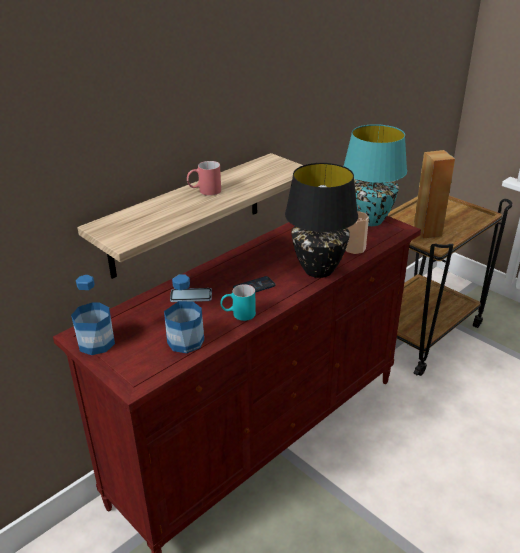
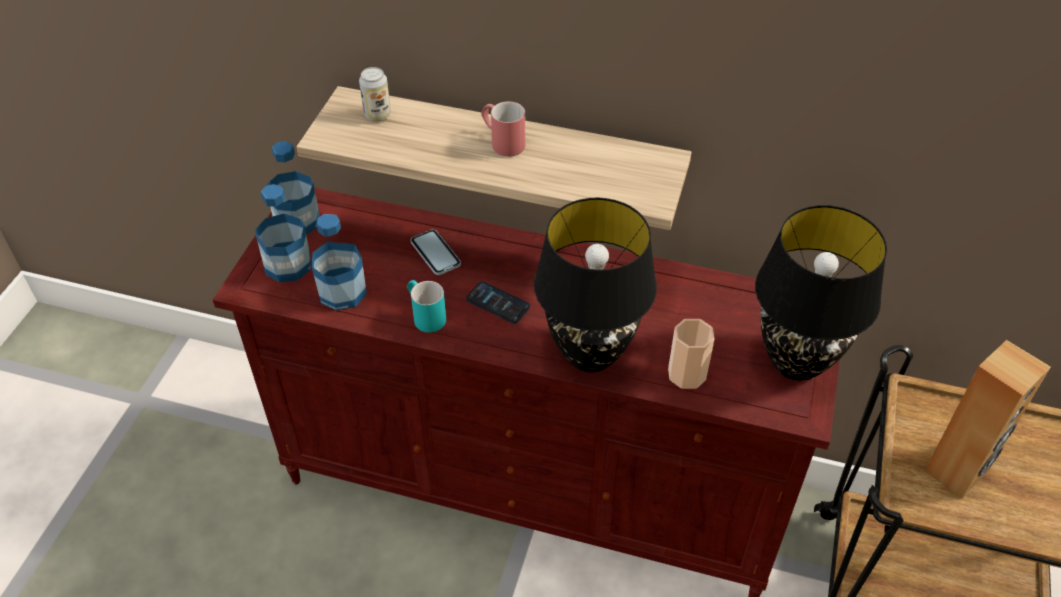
camera: 60 degrees right, 15 degrees up
turquoise table lamp [344,124,407,226] -> black table lamp [755,205,887,381]
none -> bottle [255,184,311,283]
none -> can [359,67,391,121]

